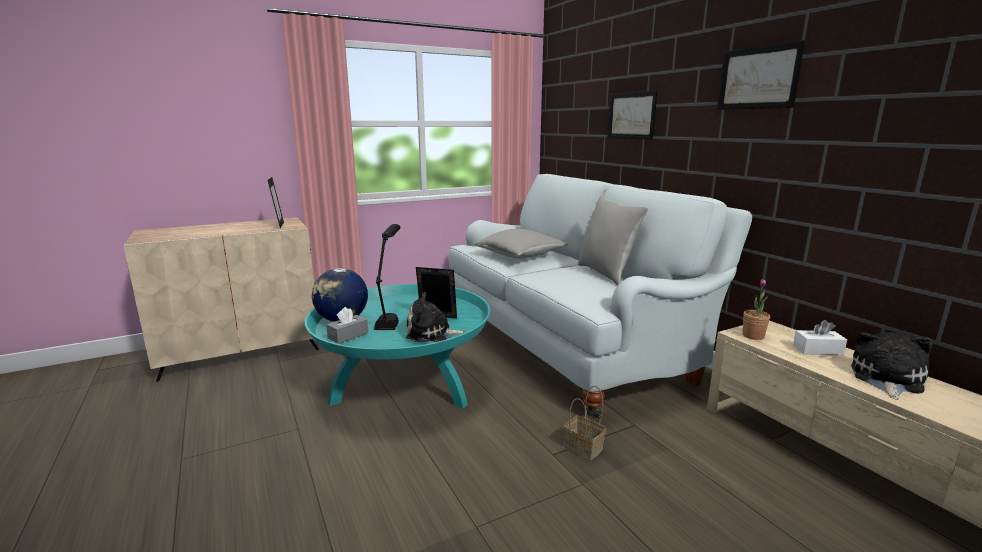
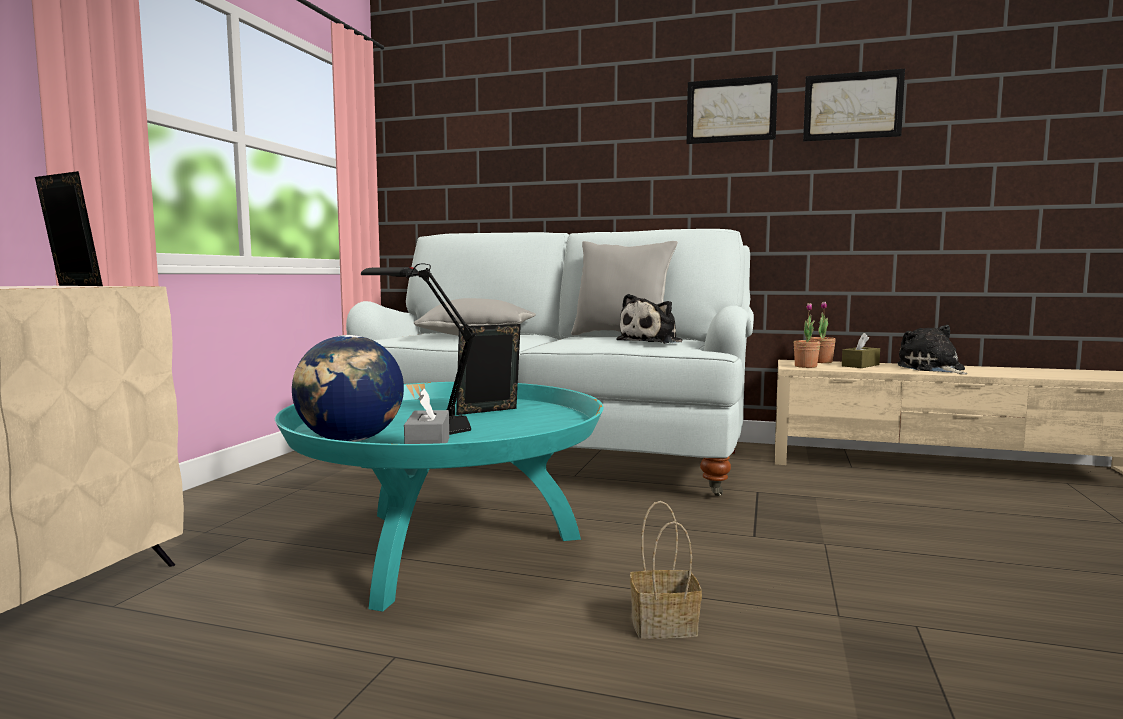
camera: 45 degrees left, 10 degrees down
plush toy [406,292,467,342] -> plush toy moved to [616,294,682,344]
basket [564,386,606,460] -> basket moved to [630,501,702,639]
picture [607,90,657,140] -> picture moved to [803,69,905,142]
white tissue box [793,320,847,355] -> brown tissue box [842,333,880,368]
none -> potted plant [810,301,836,363]

